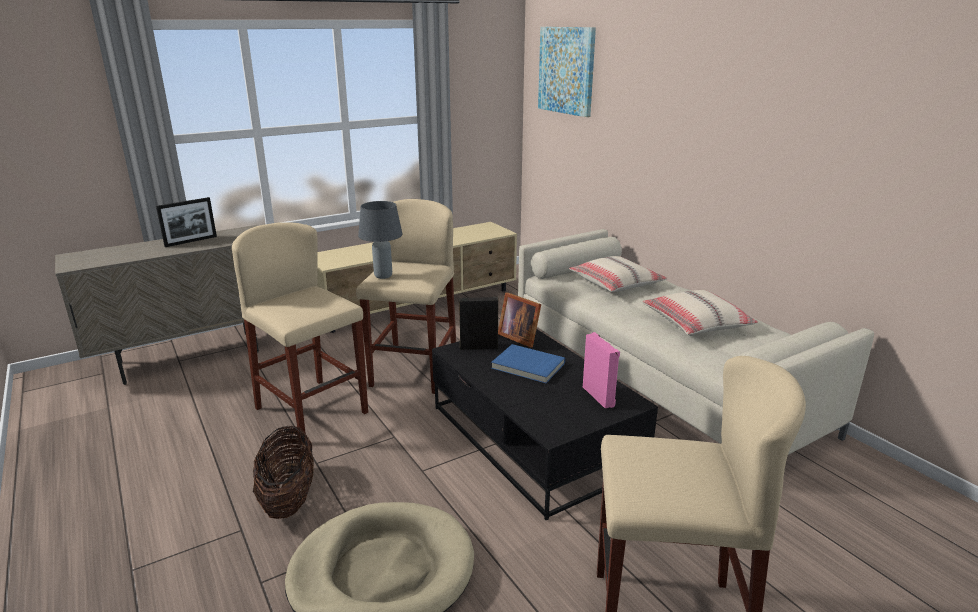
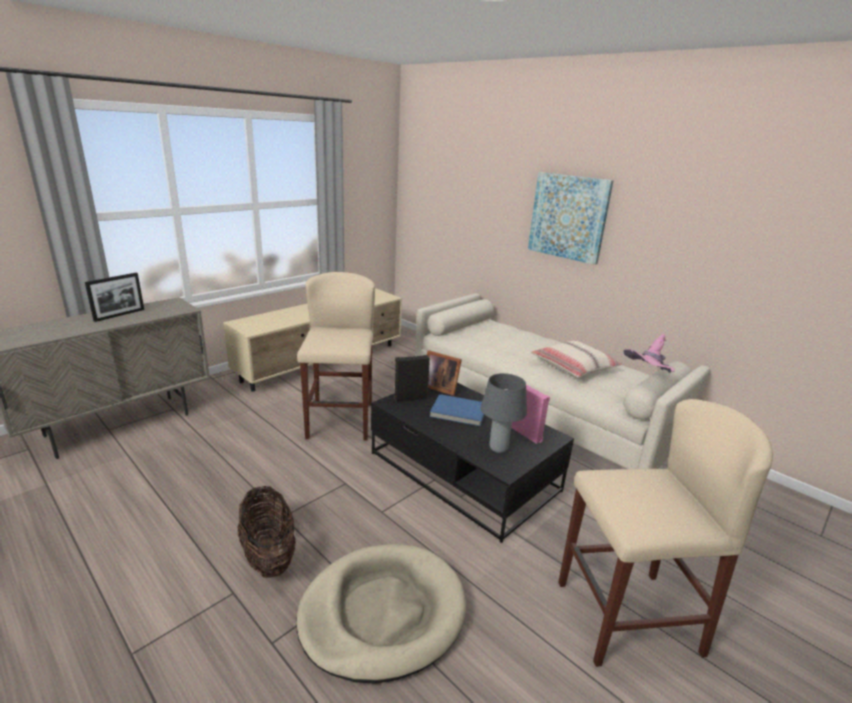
camera: 15 degrees left, 0 degrees up
beige stool [232,222,368,434] -> none
grey table lamp [358,201,403,279] -> grey table lamp moved to [481,373,527,453]
picture [538,27,596,117] -> picture moved to [528,172,614,265]
beige pillow [569,256,667,292] -> none
none -> pink hat [623,334,675,373]

